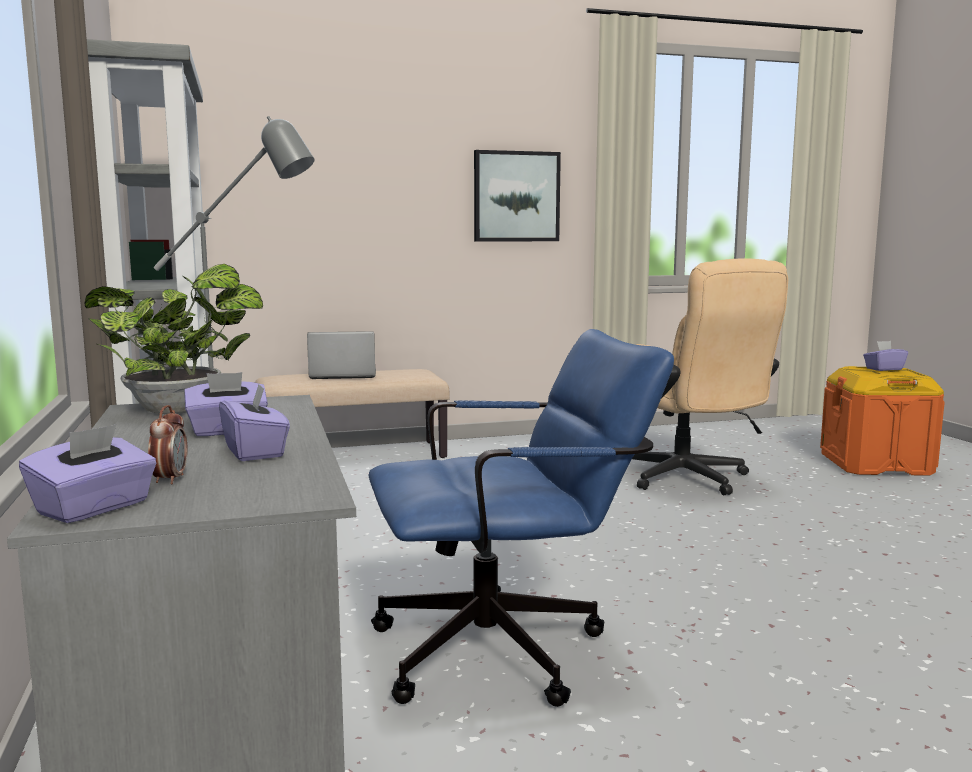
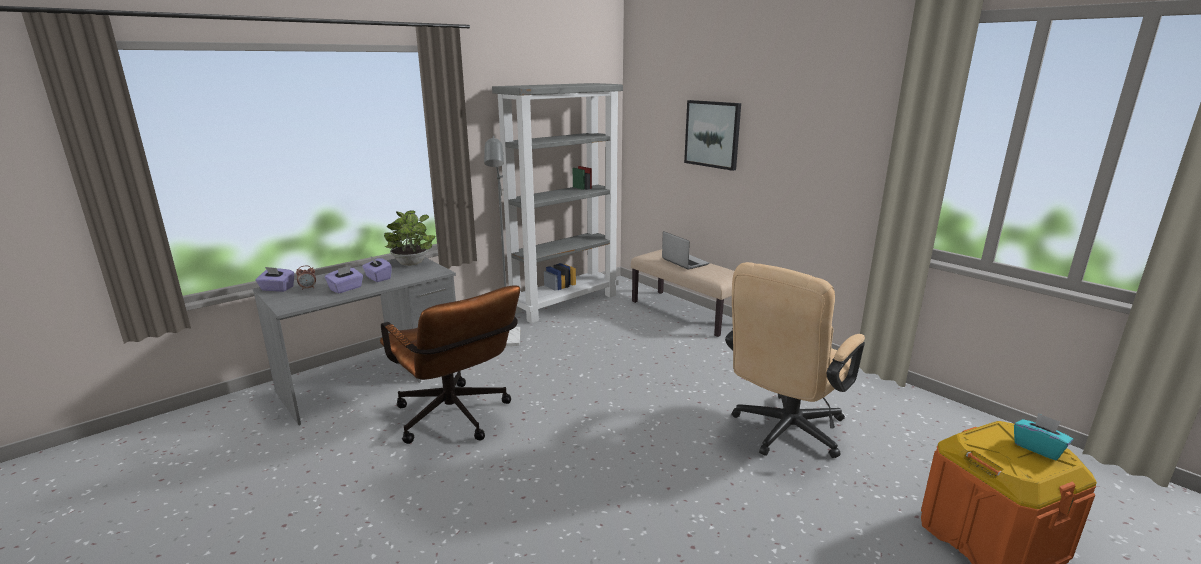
camera: 65 degrees right, 10 degrees up
blue office chair [369,329,674,707] -> brown office chair [380,285,520,444]
picture [474,150,561,242] -> picture moved to [684,100,741,171]
purple tissue box [863,341,908,371] -> turquoise tissue box [1014,413,1073,460]

